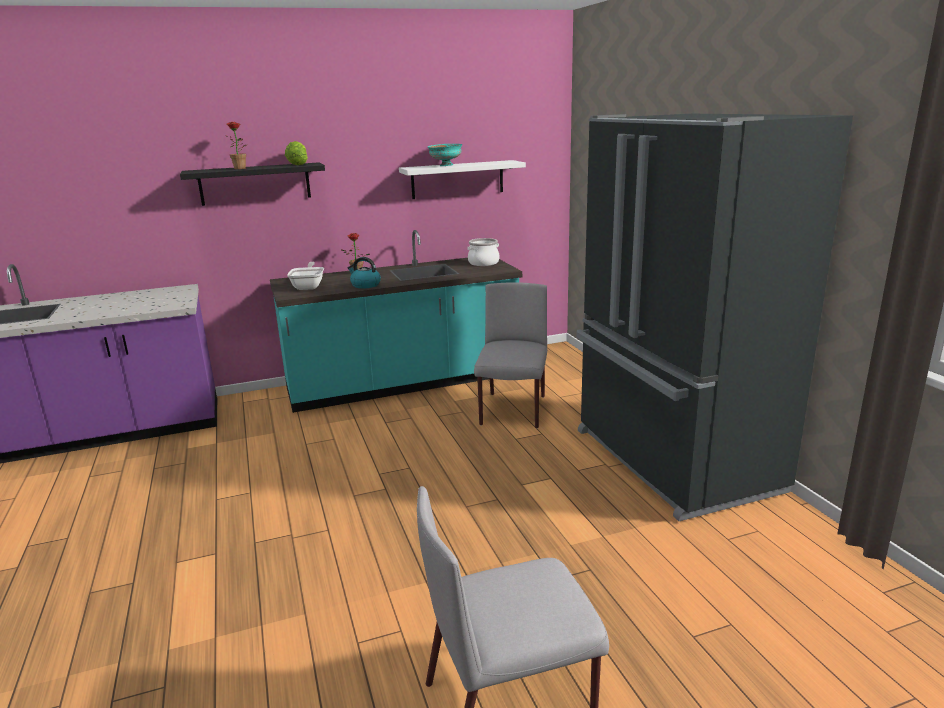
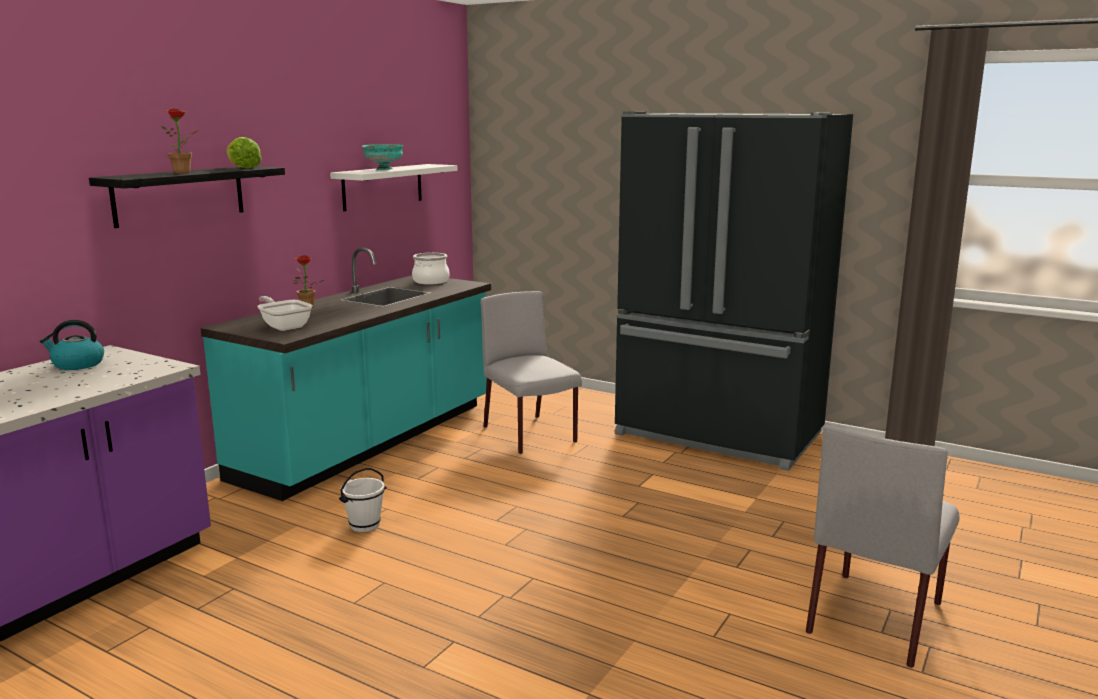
camera: 40 degrees left, 5 degrees down
kettle [348,257,381,289] -> kettle moved to [40,320,104,370]
none -> white bucket [339,468,386,532]

